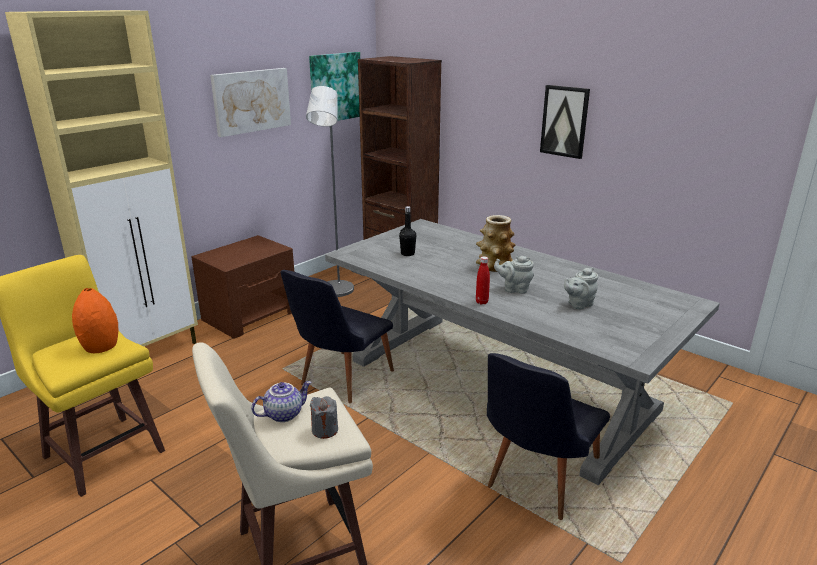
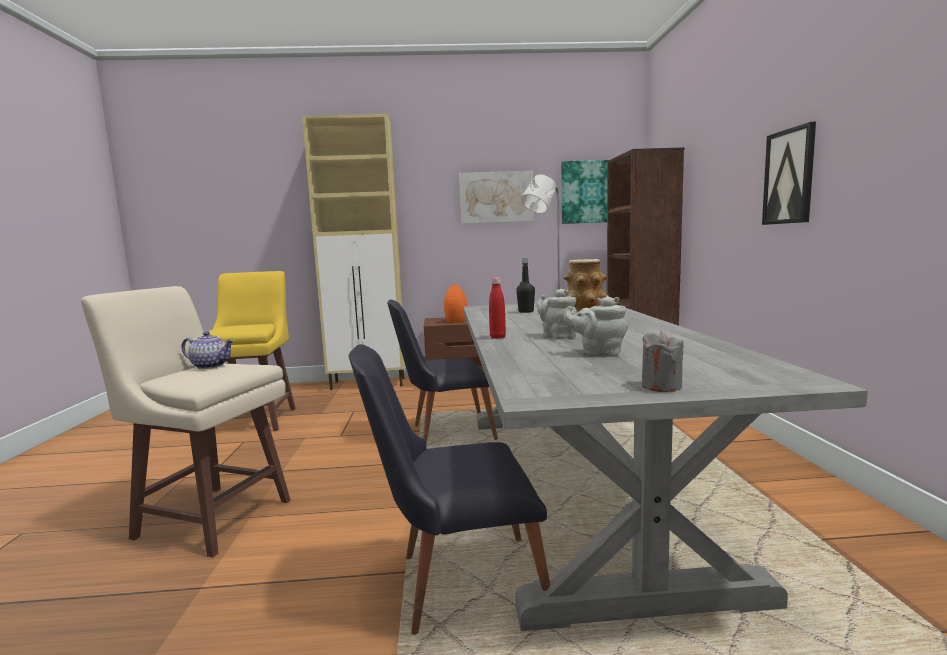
camera: 45 degrees right, 15 degrees down
orange vase [72,288,118,353] -> orange vase moved to [444,284,468,323]
grey candle [310,396,338,439] -> grey candle moved to [642,331,683,392]

